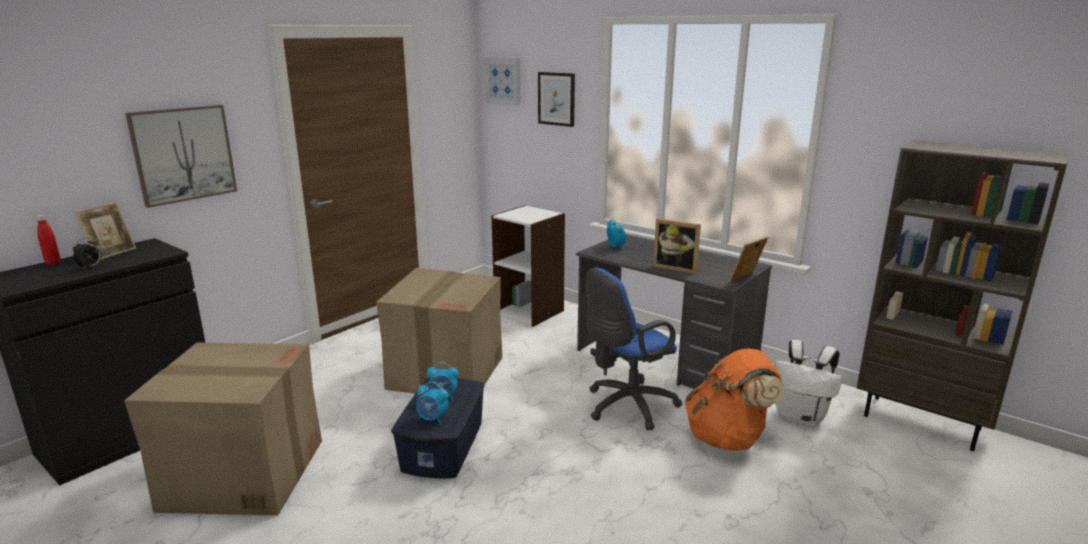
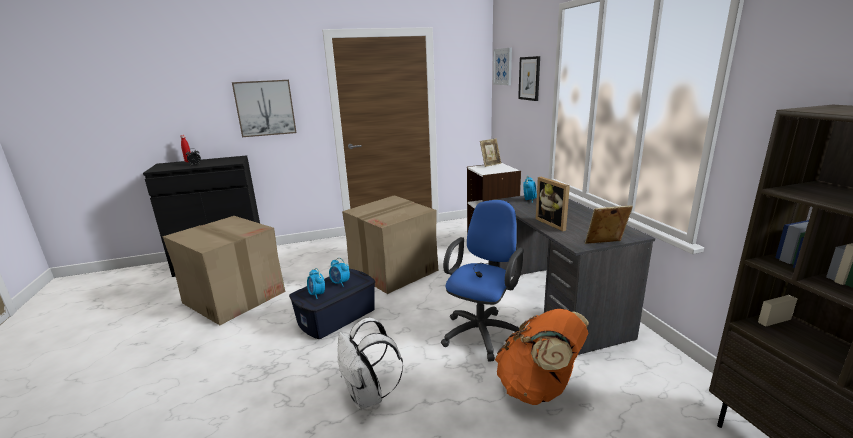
camera: 35 degrees right, 0 degrees up
picture frame [75,203,136,259] -> picture frame moved to [480,138,501,167]
blue office chair [586,268,682,430] -> blue office chair turned 120 degrees clockwise [441,200,524,362]
white backpack [774,340,842,427] -> white backpack moved to [338,318,403,410]

